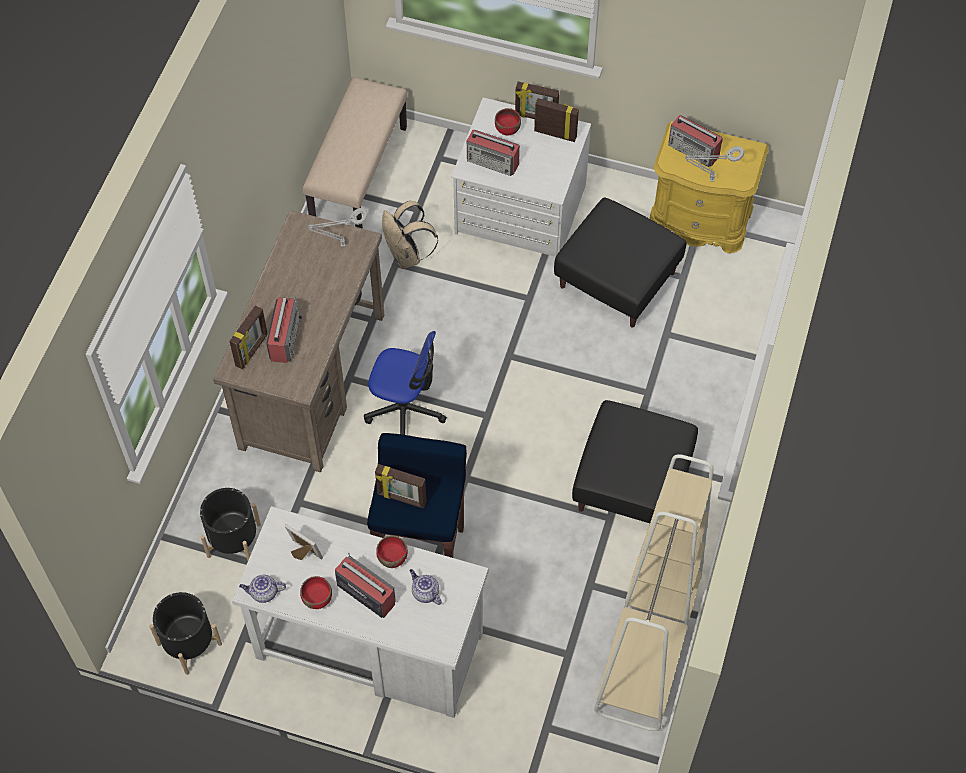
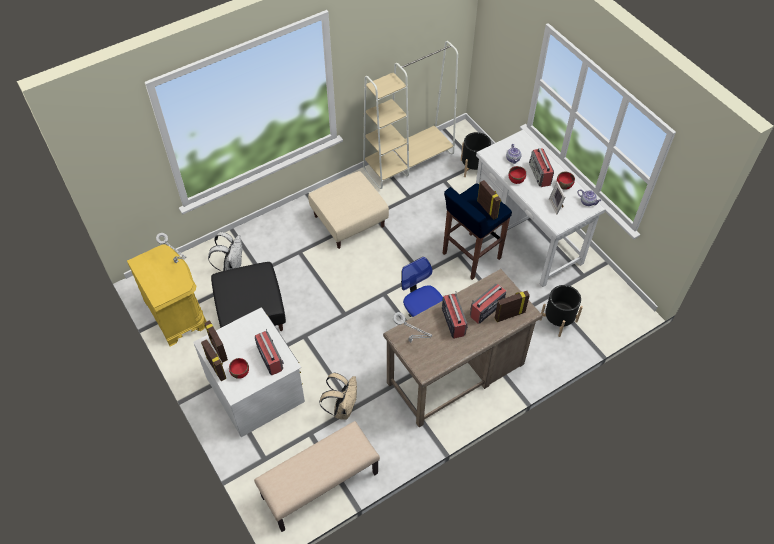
camera: 140 degrees left, 5 degrees down
black planter [150,592,222,675] -> black planter moved to [461,132,491,177]
black ottoman [572,400,698,523] -> beige ottoman [308,171,389,249]
radio [668,115,723,167] -> radio moved to [442,294,468,339]
none -> white backpack [208,232,242,271]

